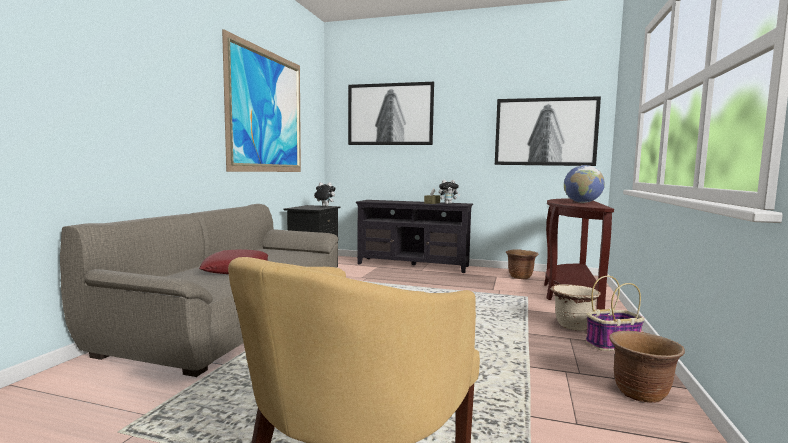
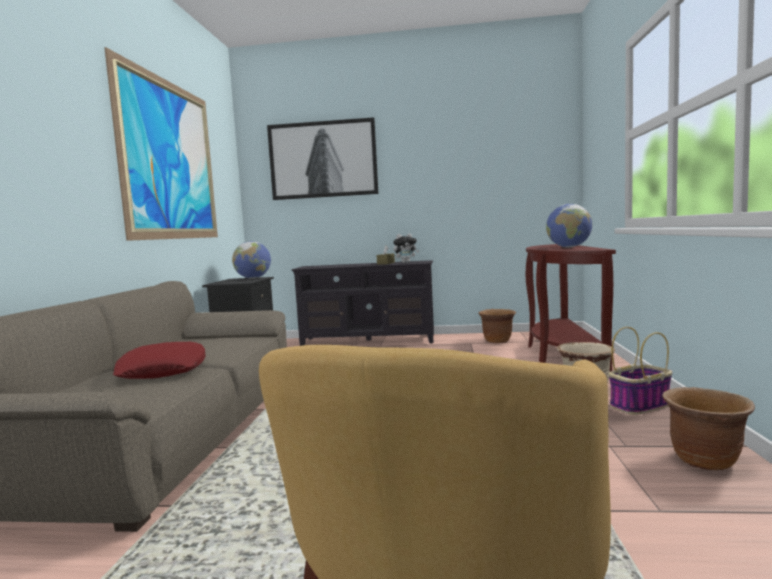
camera: 10 degrees left, 0 degrees up
plush toy [314,182,335,207] -> globe [232,241,271,279]
picture [495,96,601,166] -> none

